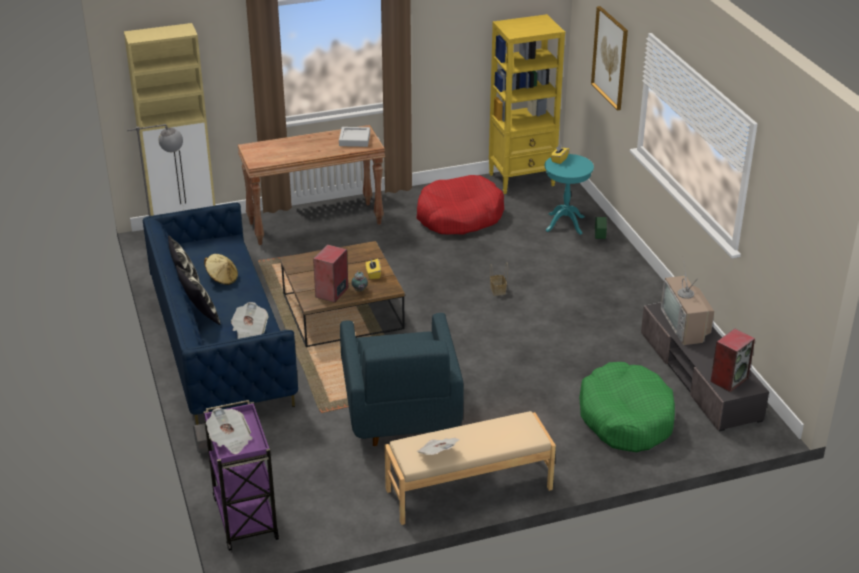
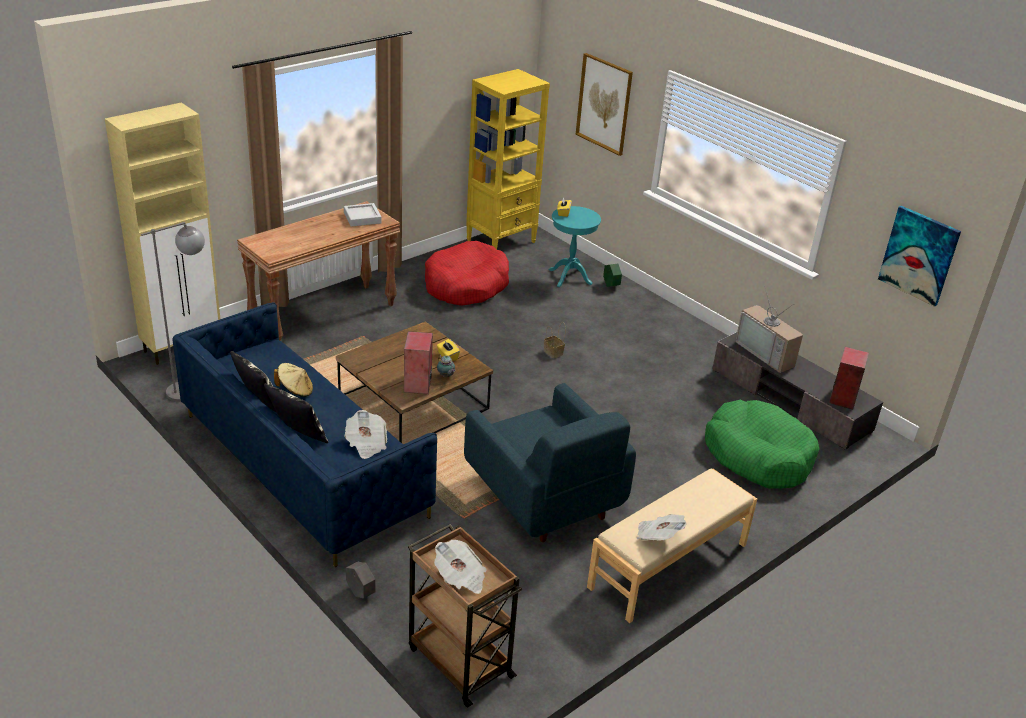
camera: 25 degrees left, 0 degrees up
purple cart [203,400,279,551] -> brown cart [408,524,522,707]
none -> picture [878,206,961,307]

